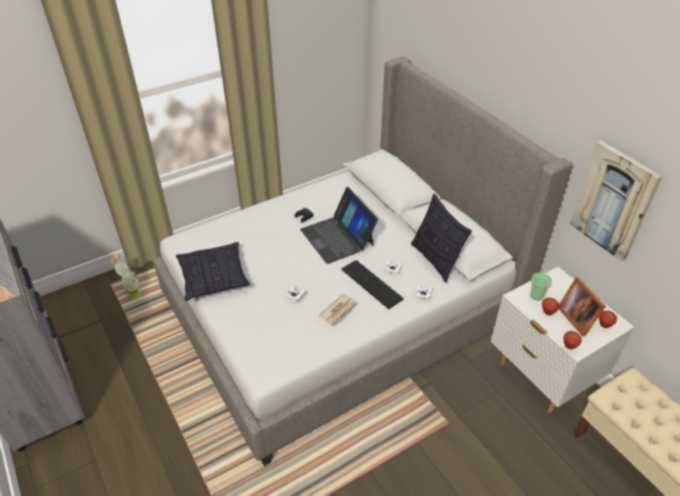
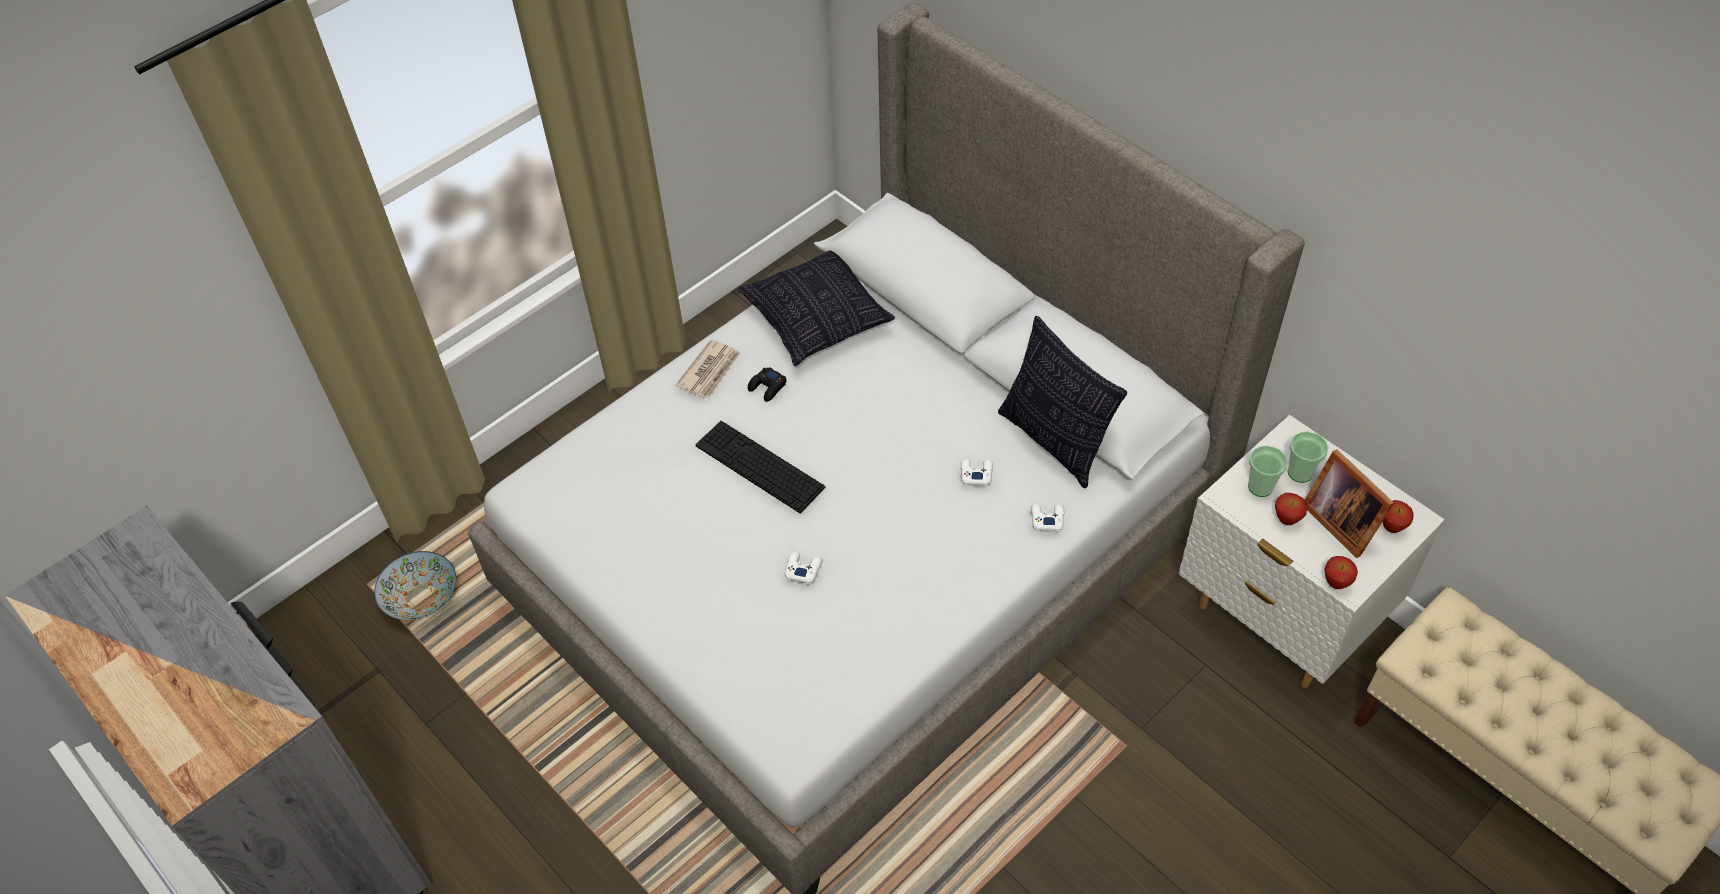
camera: 10 degrees left, 10 degrees up
potted plant [110,253,142,299] -> bowl [374,551,456,620]
pillow [176,242,250,301] -> pillow moved to [738,250,895,366]
laptop [300,187,378,264] -> none
newspaper [318,294,358,326] -> newspaper moved to [675,339,740,398]
keyboard [341,260,404,309] -> keyboard moved to [695,421,825,513]
picture [570,141,662,262] -> none
none -> cup [1288,431,1328,483]

